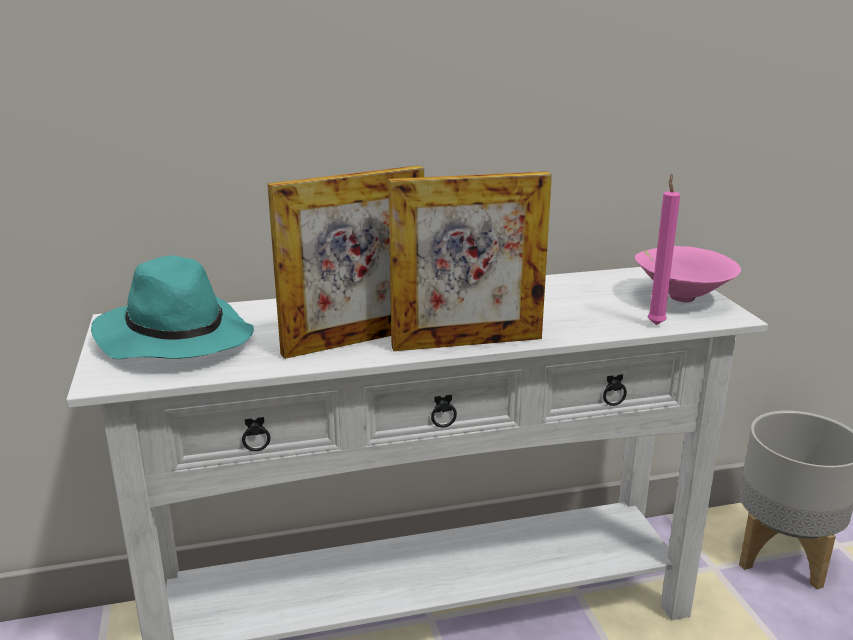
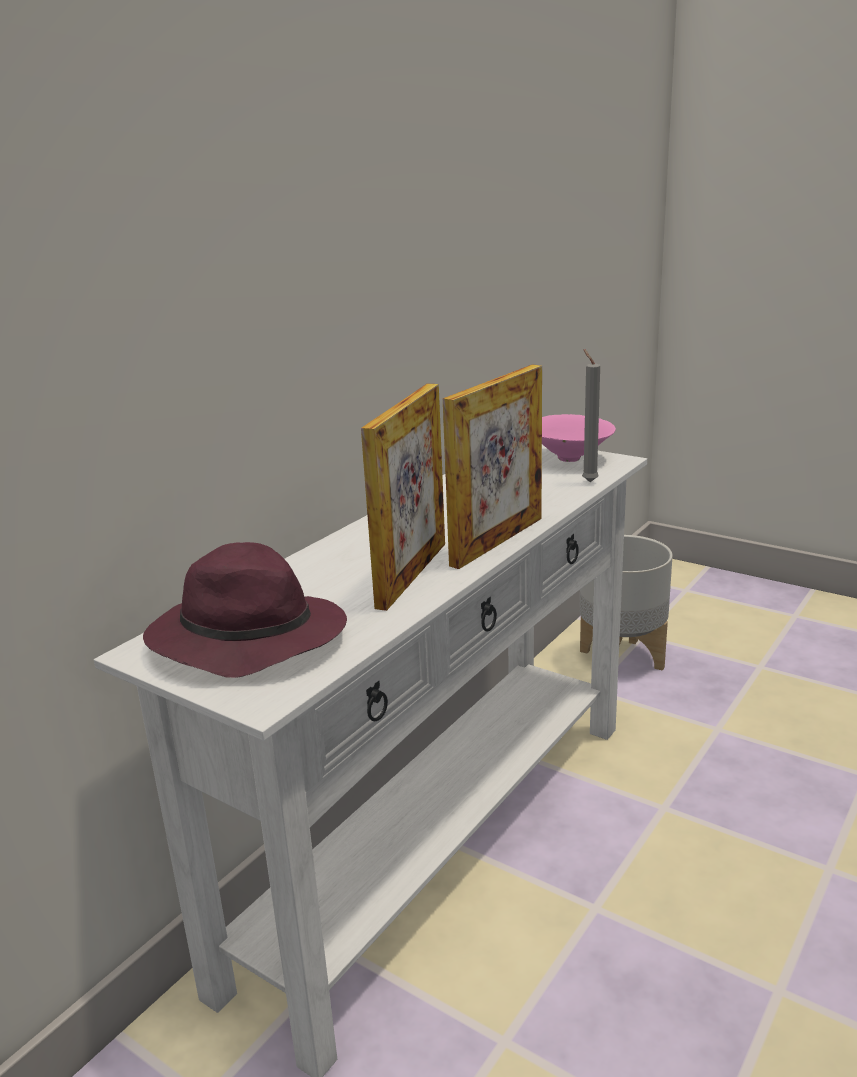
camera: 40 degrees left, 0 degrees up
turquoise hat [91,255,254,359] -> purple hat [143,542,347,678]
pink candle [647,174,680,325] -> grey candle [582,349,600,482]

